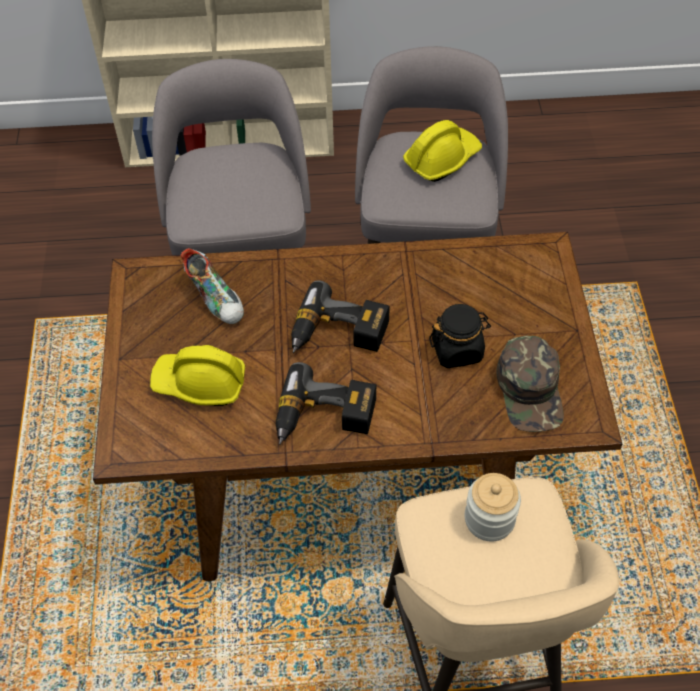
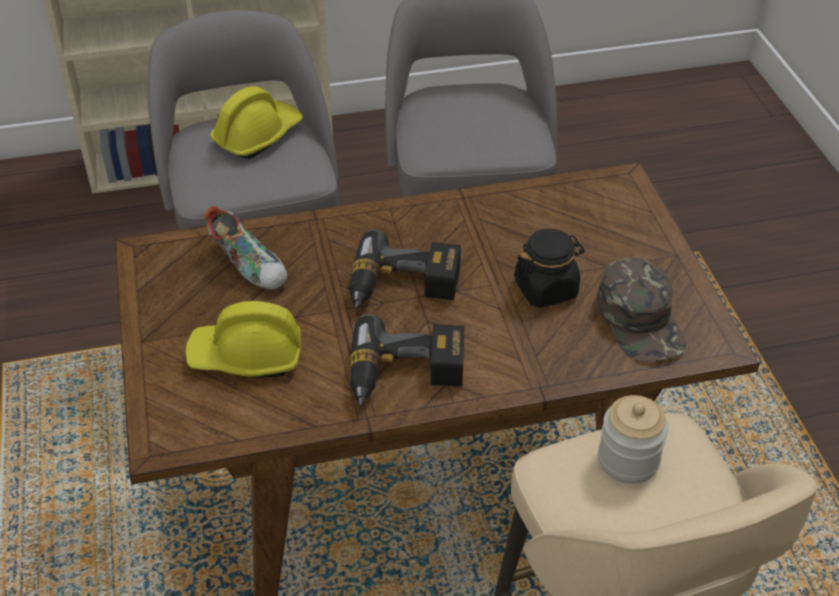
camera: 10 degrees left, 10 degrees down
yellow hard hat [403,120,482,182] -> yellow hard hat moved to [210,86,303,159]

